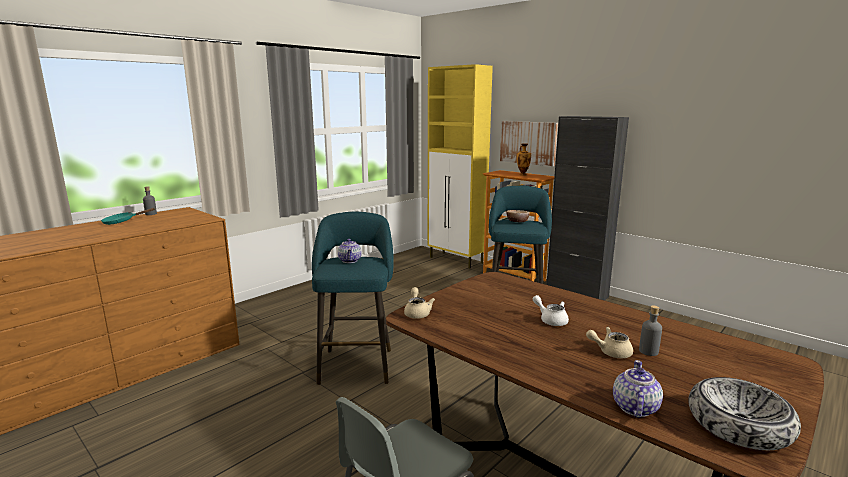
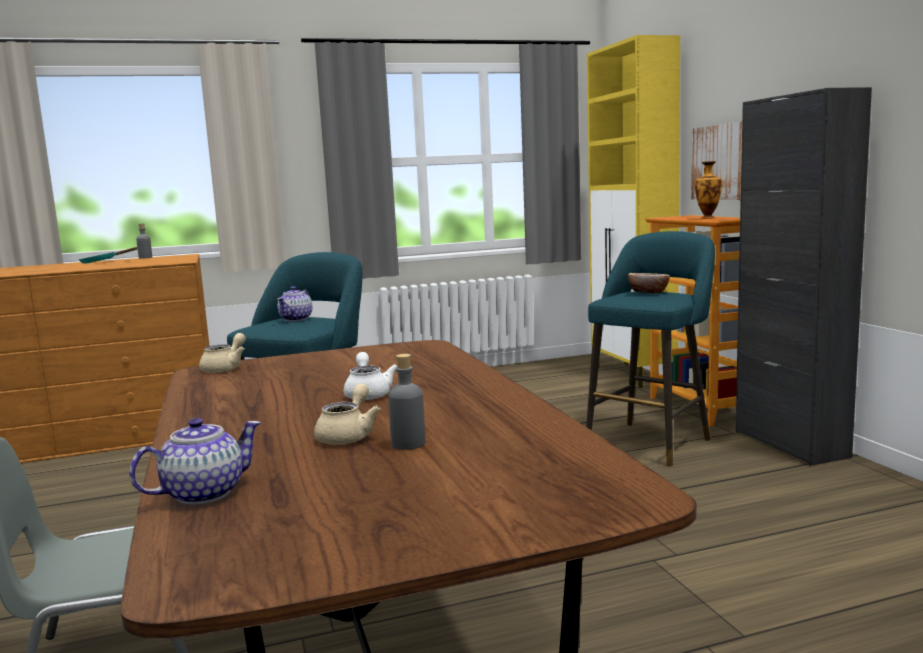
camera: 30 degrees right, 5 degrees down
beige teapot [586,327,633,358] -> beige teapot turned 75 degrees clockwise [314,383,381,445]
bowl [688,377,801,450] -> none

